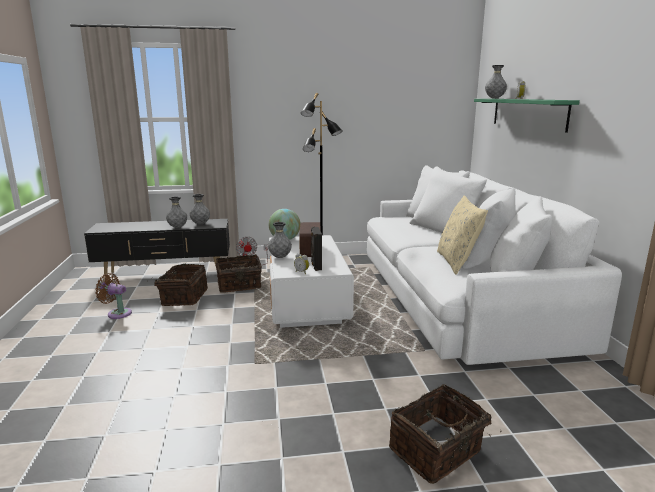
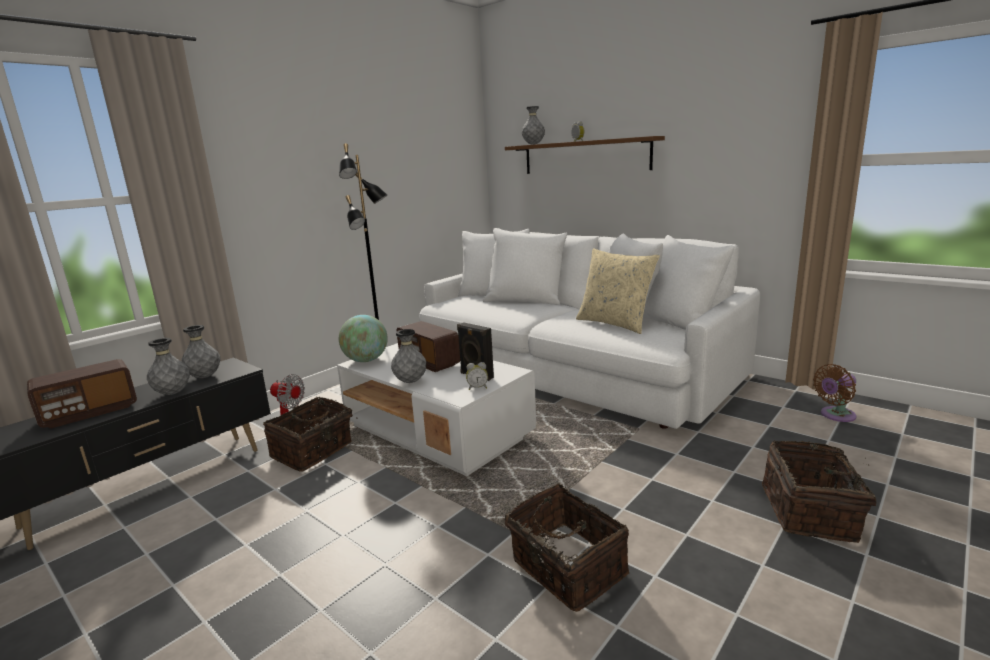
camera: 40 degrees left, 0 degrees up
brown fan [95,273,132,319] -> brown fan moved to [813,364,856,422]
basket [147,263,208,306] -> basket moved to [505,483,629,612]
green shelf [474,99,580,133] -> brown shelf [505,136,665,174]
none -> radio [27,359,137,428]

